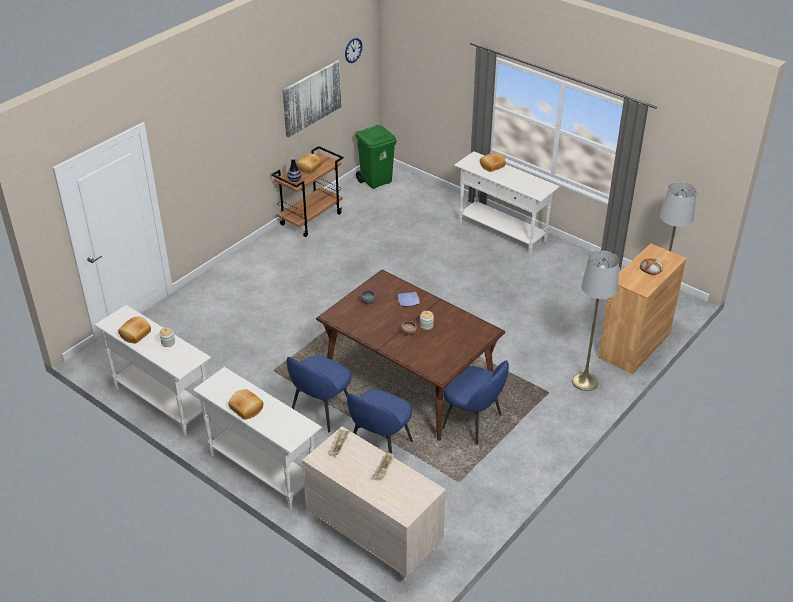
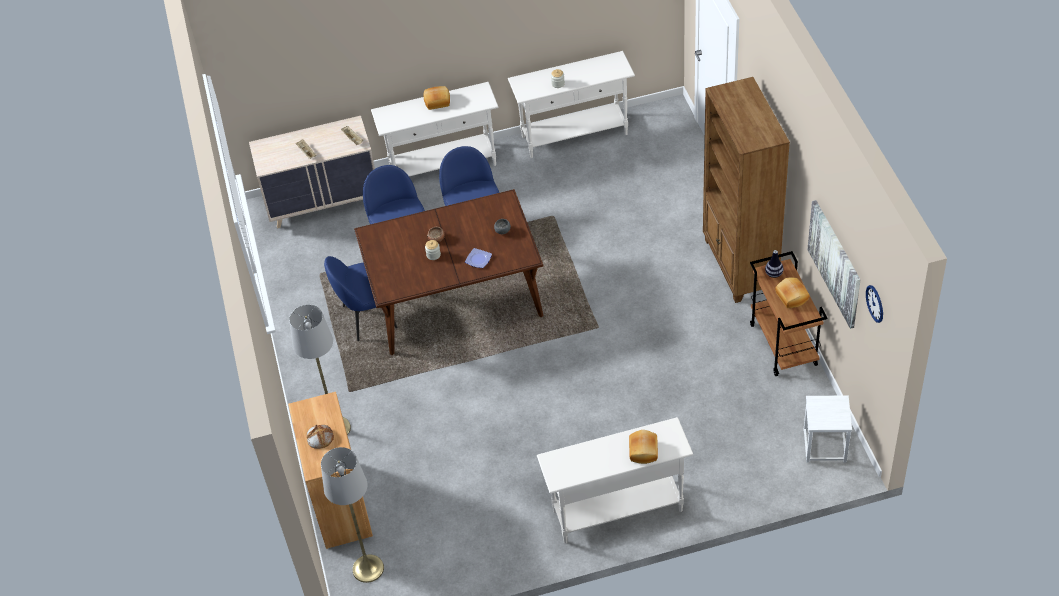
camera: 130 degrees right, 10 degrees up
bread [118,316,151,344] -> none
green trash can [356,125,396,189] -> white stool [804,396,852,463]
none -> brown bookcase [703,77,790,303]

